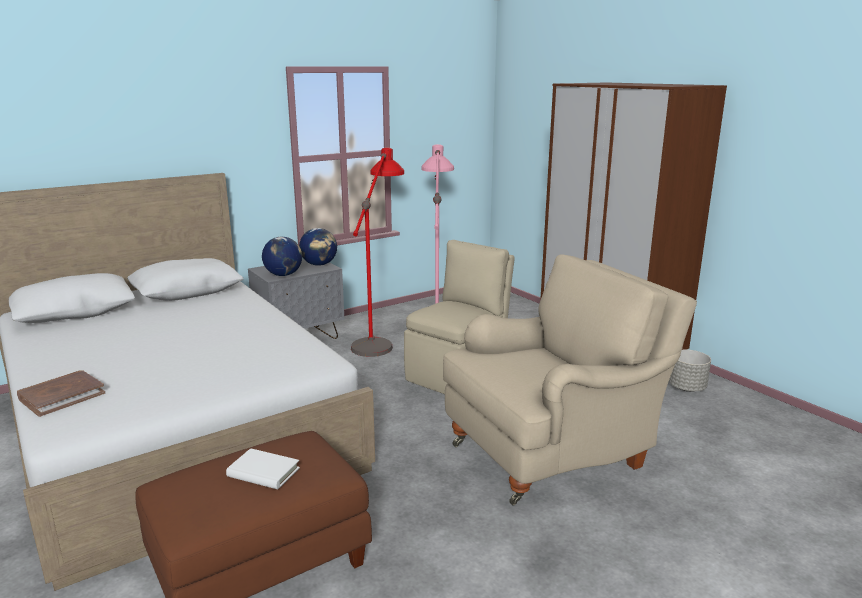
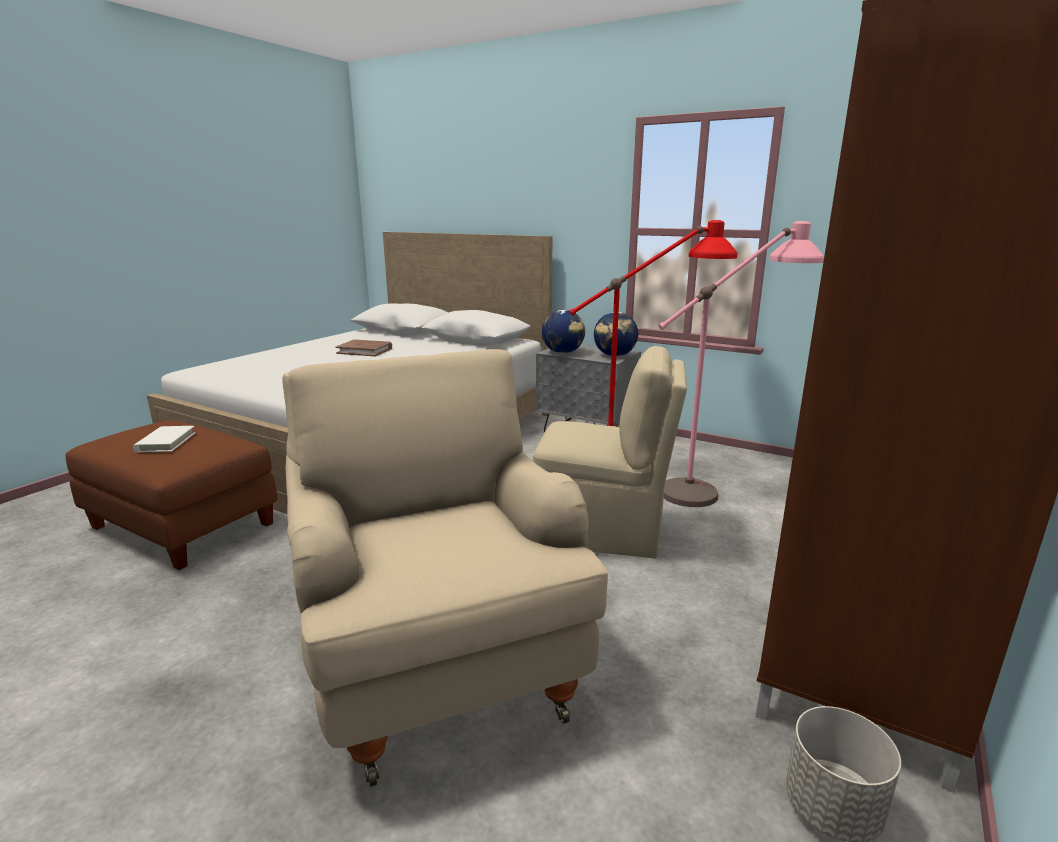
camera: 65 degrees right, 0 degrees up
brown book [17,370,105,417] -> brown book moved to [336,340,392,356]
beige armchair [443,254,697,506] -> beige armchair turned 150 degrees counterclockwise [282,349,608,787]

